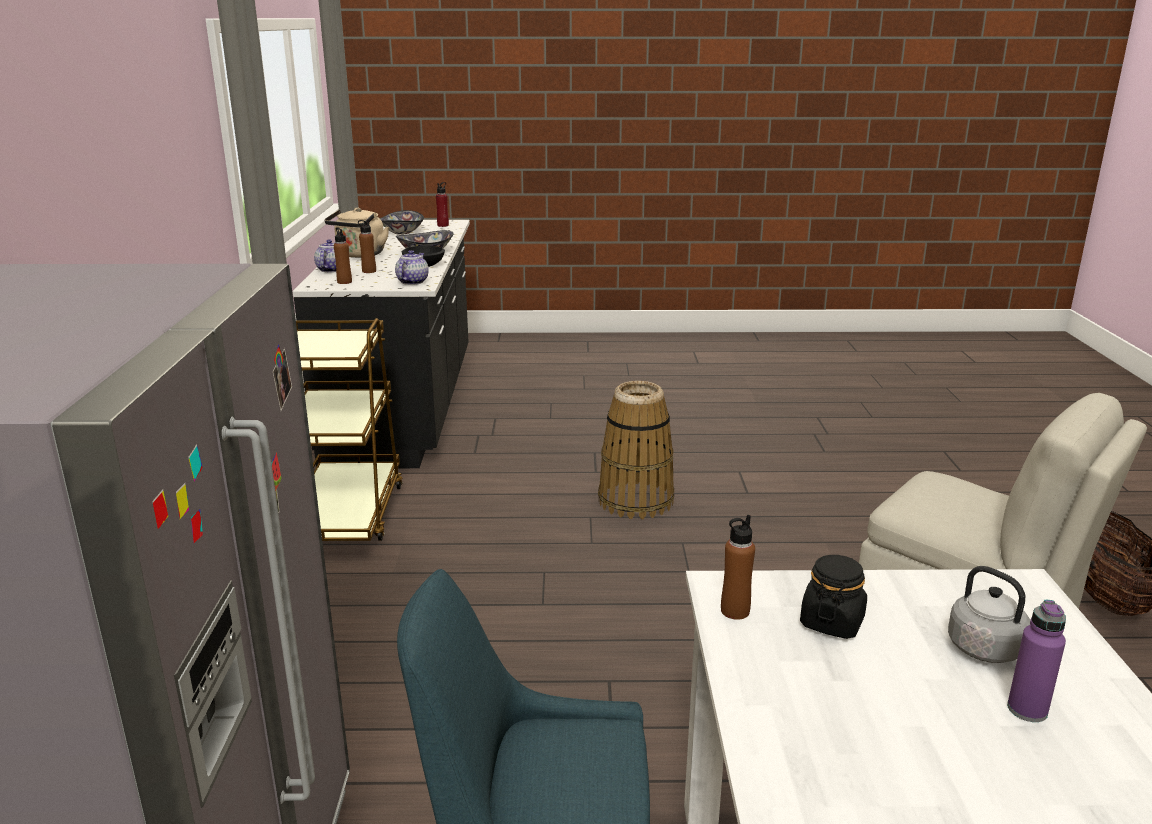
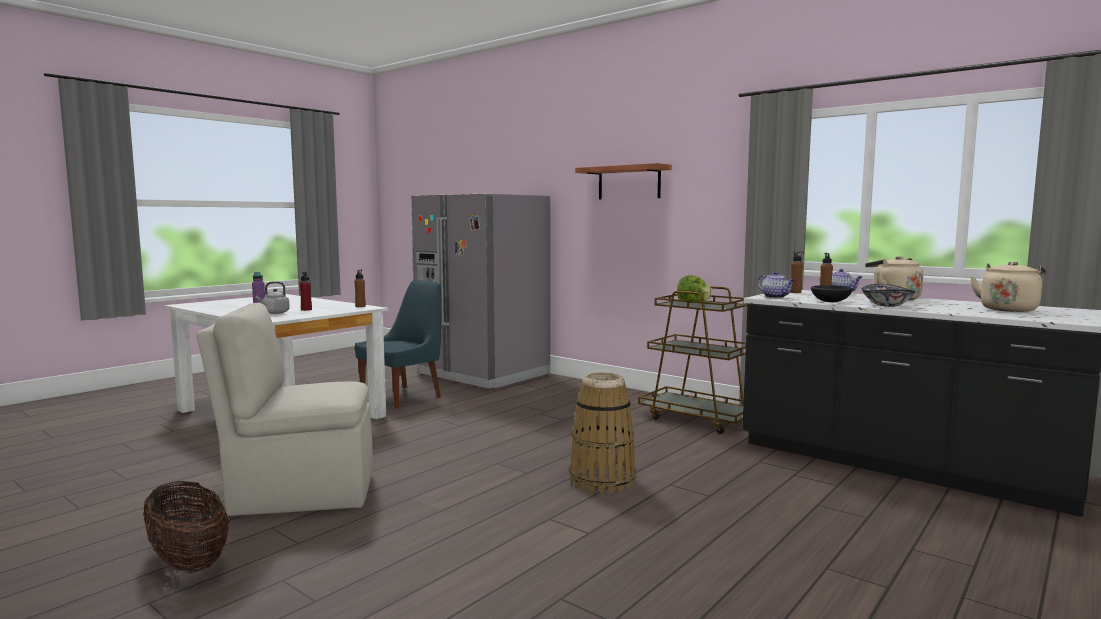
camera: 130 degrees right, 15 degrees down
bowl [381,210,424,235] -> beige kettle [970,261,1046,312]
red bottle [436,182,449,227] -> red bottle moved to [300,272,312,311]
black jar [800,555,867,639] -> none
none -> shelf [575,163,672,199]
none -> lettuce [677,275,713,303]

